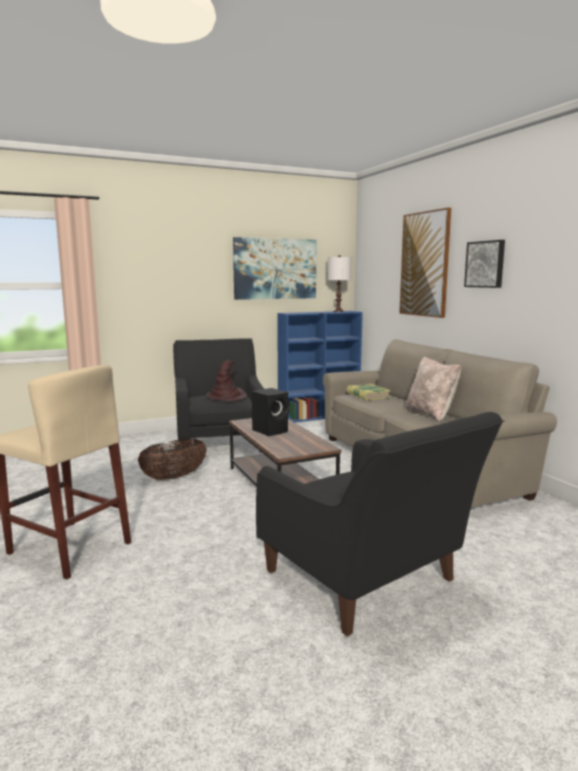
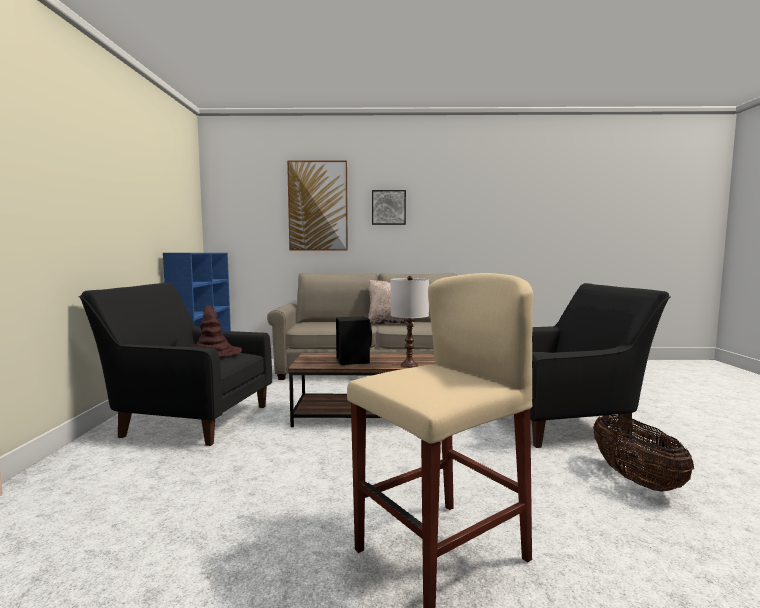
camera: 65 degrees left, 5 degrees down
basket [138,439,207,480] -> basket moved to [593,415,694,492]
picture [233,237,317,300] -> none
white table lamp [327,255,351,312] -> white table lamp moved to [391,276,429,368]
book [347,384,391,401] -> none

